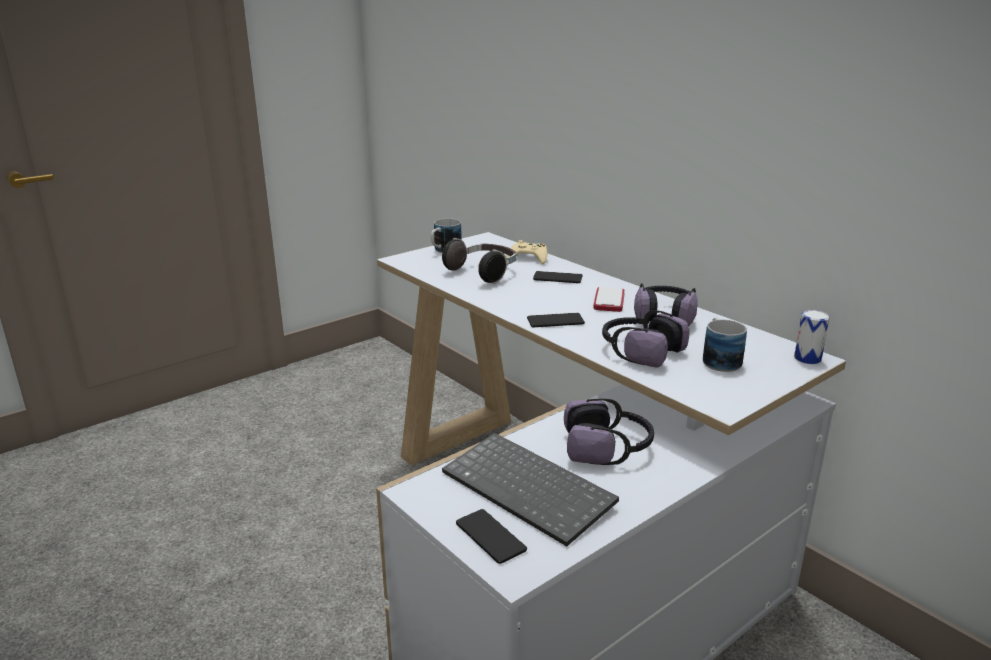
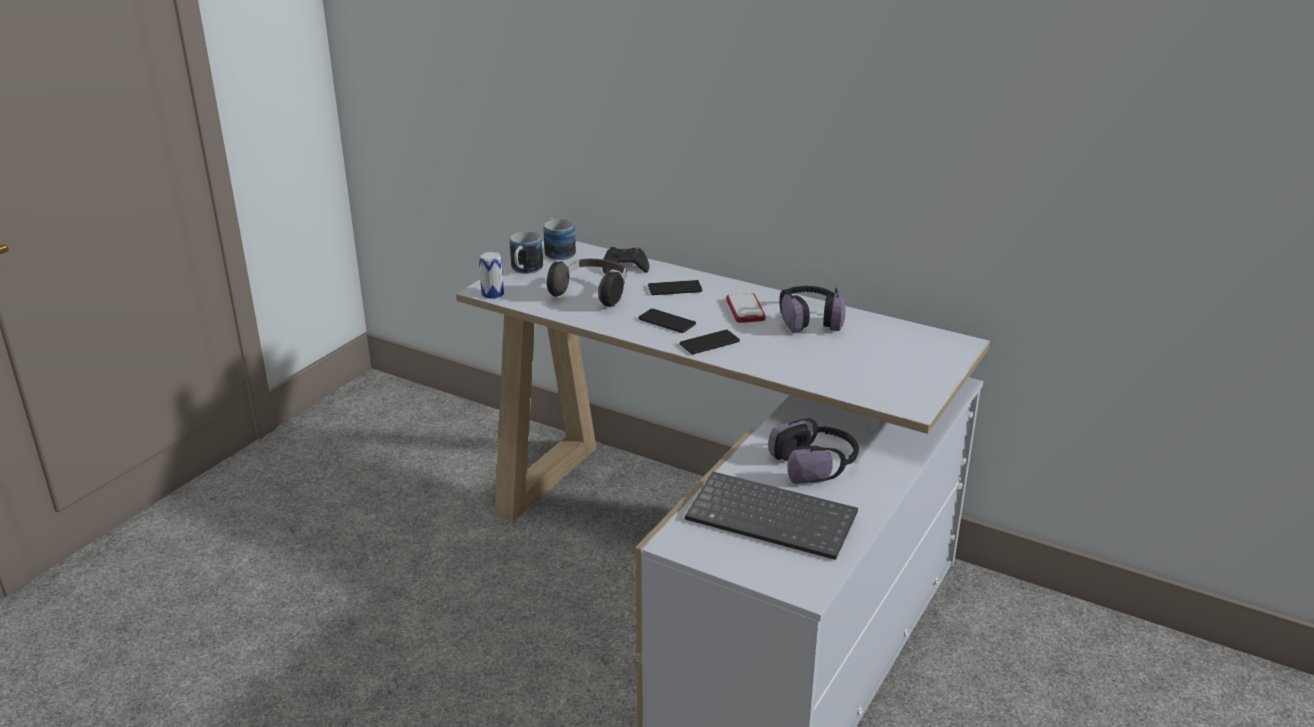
camera: 20 degrees left, 5 degrees up
phone [456,509,527,564] -> phone moved to [638,308,696,333]
beige game controller [506,240,547,264] -> black game controller [602,247,649,274]
headphones [602,310,690,368] -> none
mug [703,317,747,372] -> mug moved to [544,218,576,260]
can [794,310,830,364] -> can moved to [479,251,504,299]

